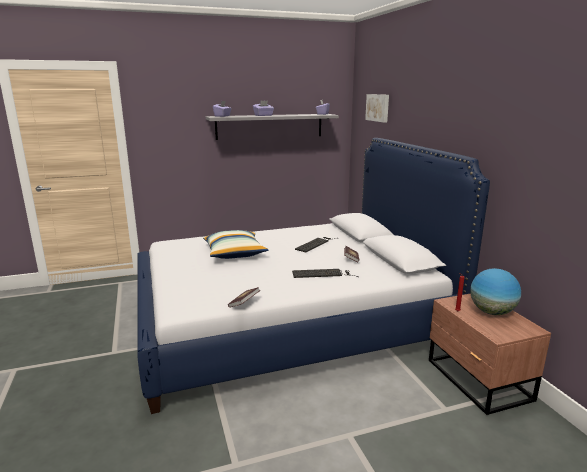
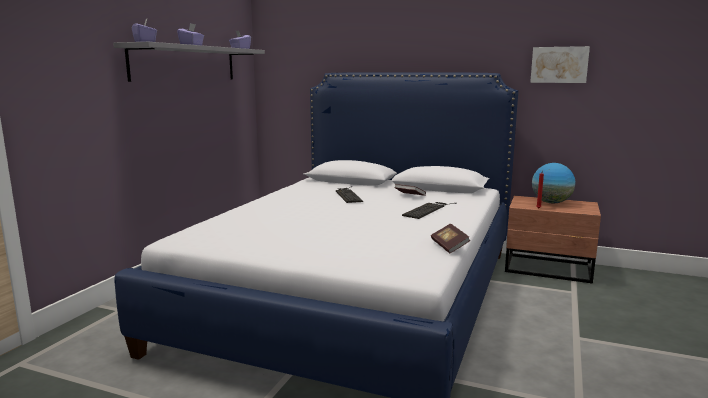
camera: 50 degrees left, 5 degrees down
pillow [203,230,268,259] -> none
picture [365,94,389,123] -> picture moved to [530,46,590,83]

